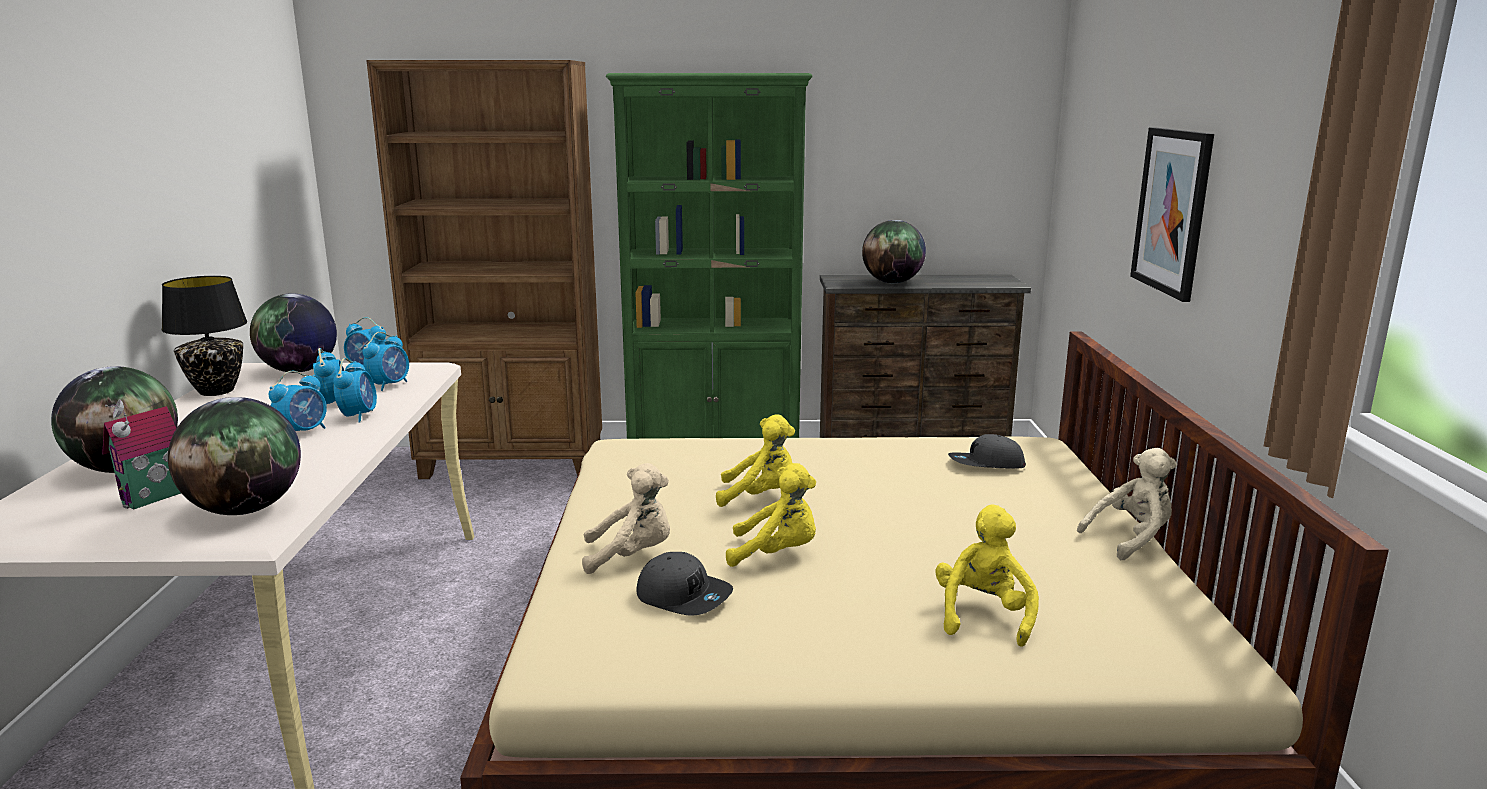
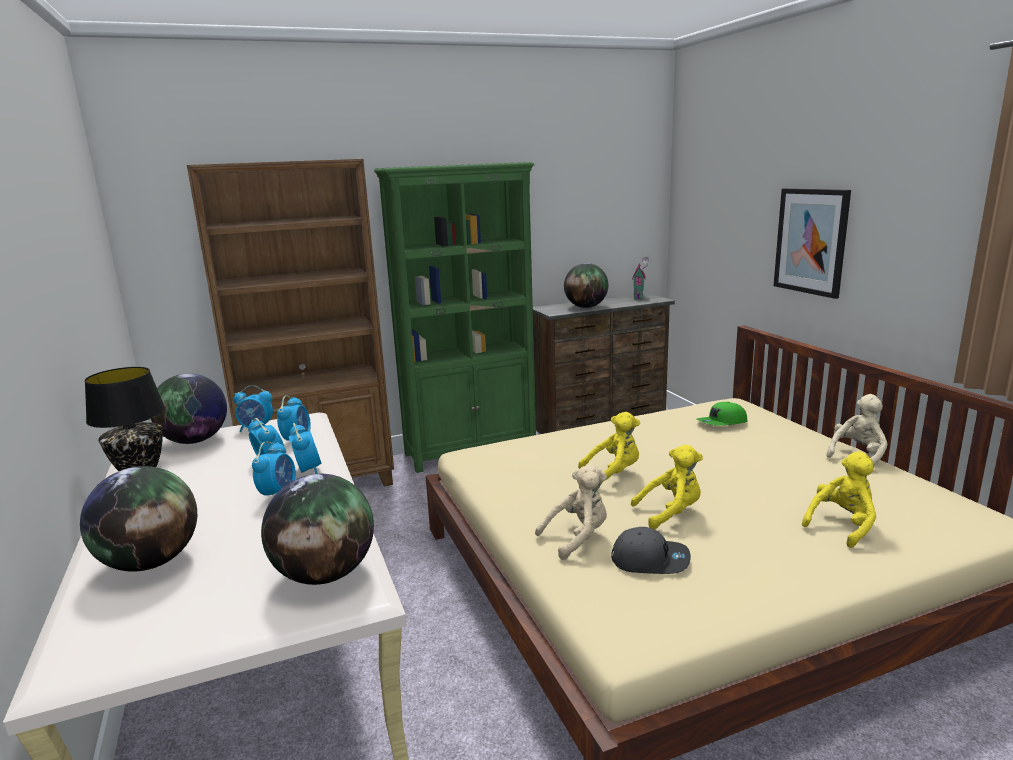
camera: 20 degrees left, 0 degrees up
toy house [102,399,181,509] -> toy house moved to [632,257,649,300]
yellow plush toy [935,505,1039,647] -> yellow plush toy turned 60 degrees clockwise [802,451,876,548]
grey cap [948,434,1026,469] -> green cap [696,402,748,426]

